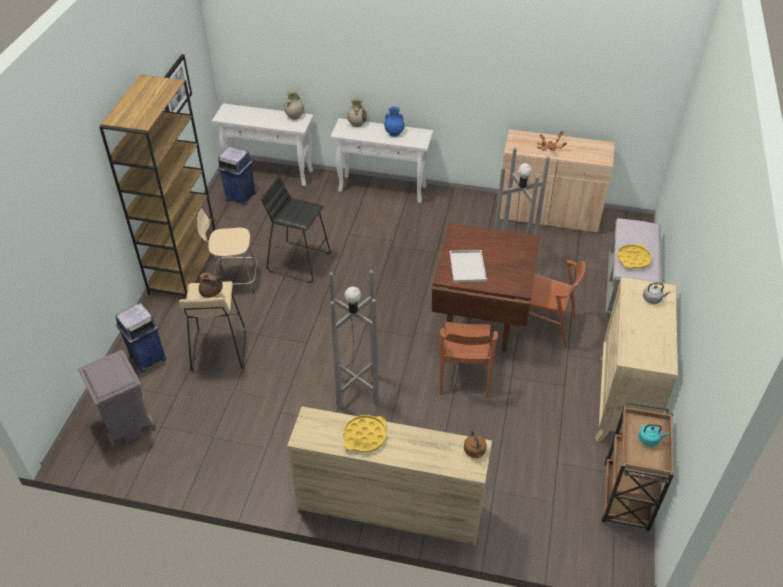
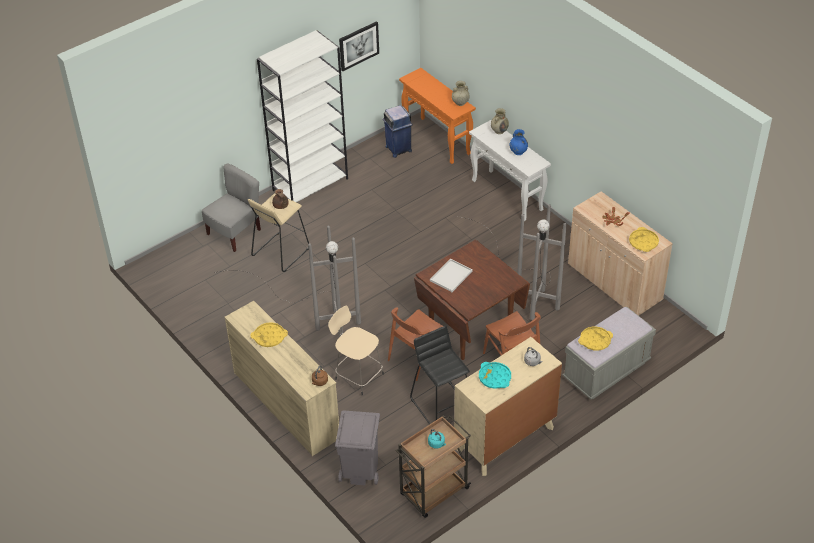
camera: 40 degrees right, 0 degrees up
grey trash can [78,350,156,447] -> grey trash can moved to [335,410,380,485]
brown bookcase [99,75,215,297] -> white bookcase [257,30,348,202]
blue trash can [116,303,167,372] -> grey chair [202,163,261,252]
beige stool [197,208,257,293] -> beige stool moved to [328,306,384,396]
white console table [212,103,313,187] -> orange console table [399,68,476,164]
black stool [261,176,331,283] -> black stool moved to [410,326,470,424]
none -> turquoise tray [479,362,511,389]
none -> yellow tray [629,227,659,252]

